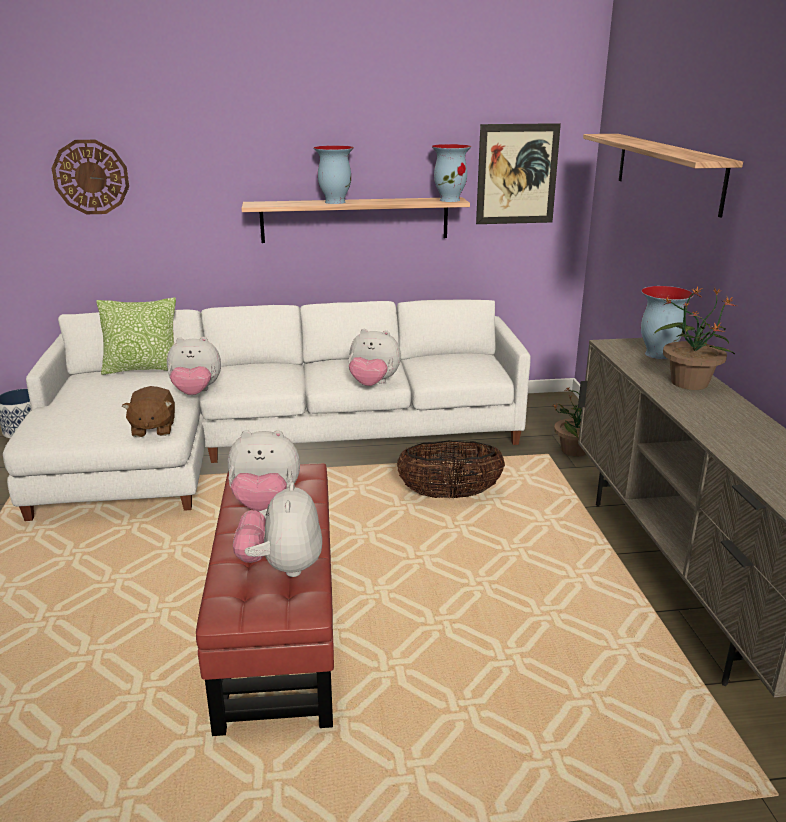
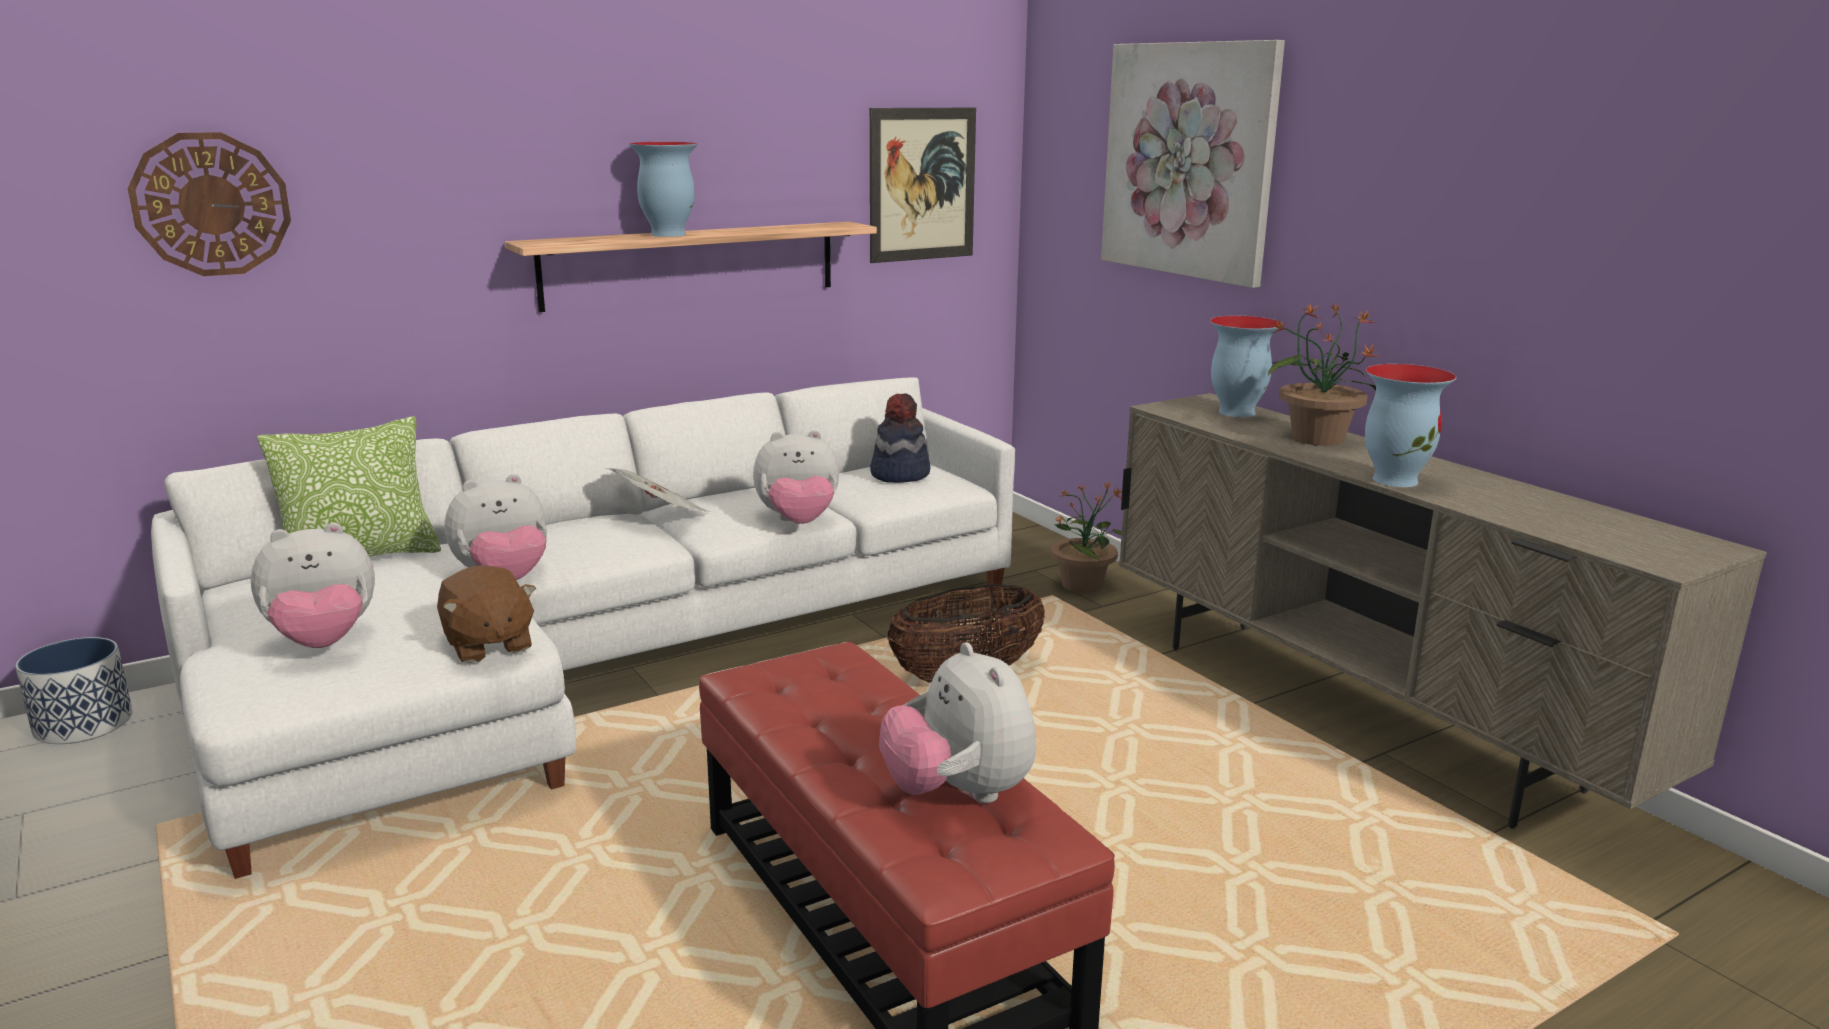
camera: 25 degrees left, 5 degrees down
plush toy [228,430,300,511] -> plush toy moved to [251,523,375,648]
vase [431,144,472,202] -> vase moved to [1365,364,1457,487]
shelf [583,134,743,217] -> picture [1101,40,1285,288]
none -> newspaper [606,468,711,512]
none -> hat [870,393,930,483]

